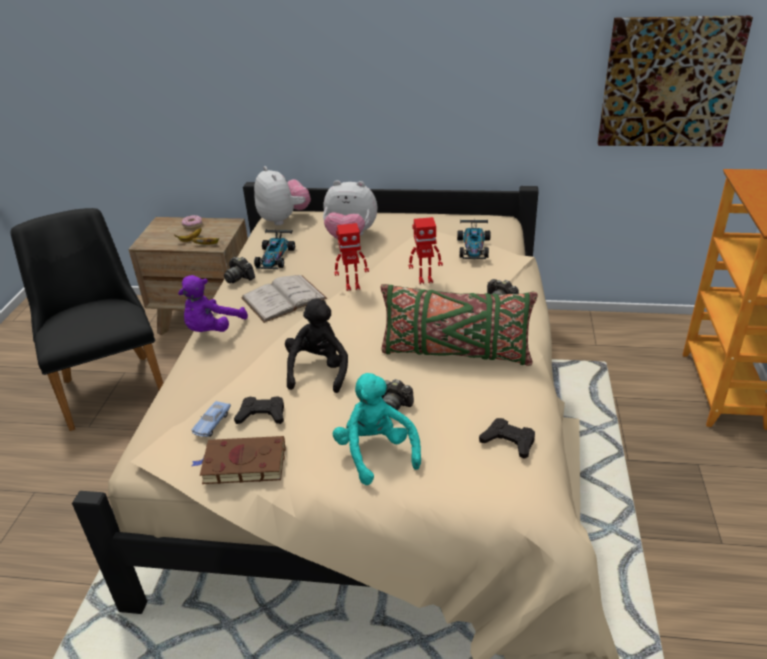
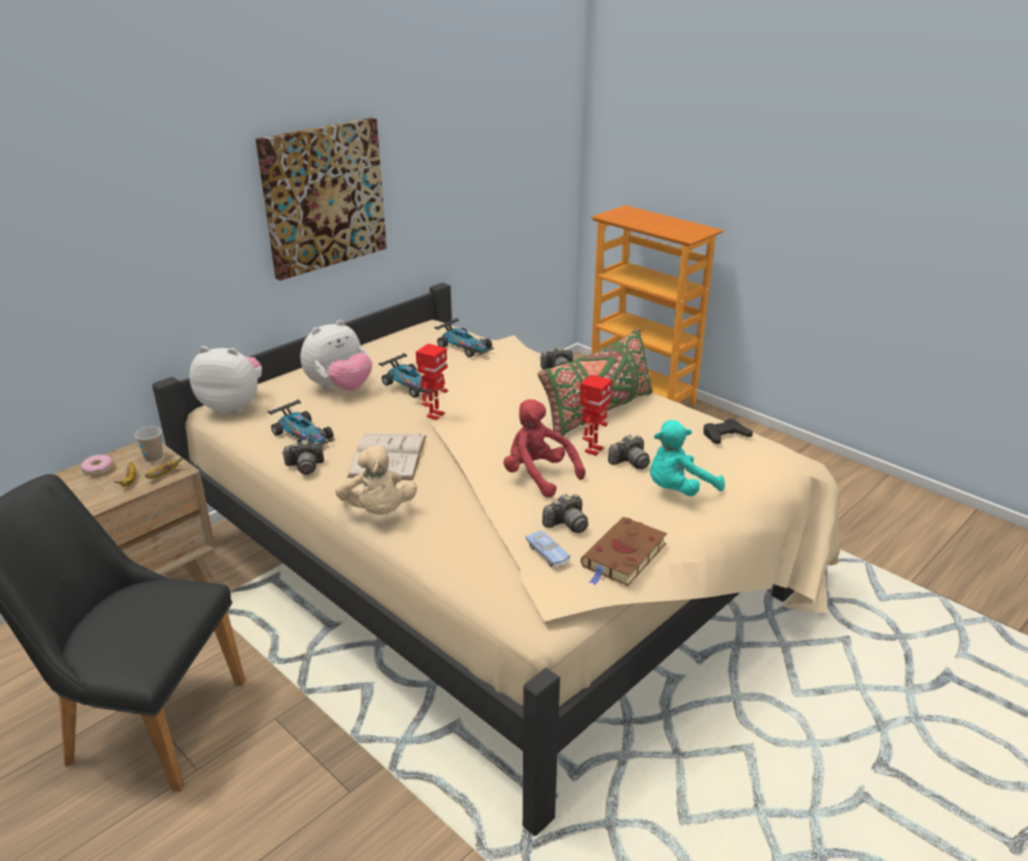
camera: 55 degrees left, 5 degrees down
purple plush toy [178,275,248,332] -> beige plush toy [335,446,417,515]
black game controller [234,396,284,424] -> camera [542,494,588,533]
black plush toy [285,299,348,393] -> red plush toy [503,399,585,498]
turquoise plush toy [333,373,421,485] -> turquoise plush toy turned 45 degrees counterclockwise [650,420,725,496]
toy robot [409,217,443,284] -> toy robot moved to [580,374,612,456]
picture [598,16,753,147] -> picture moved to [256,118,387,281]
none -> cup [135,426,163,462]
none -> toy car [379,353,441,398]

